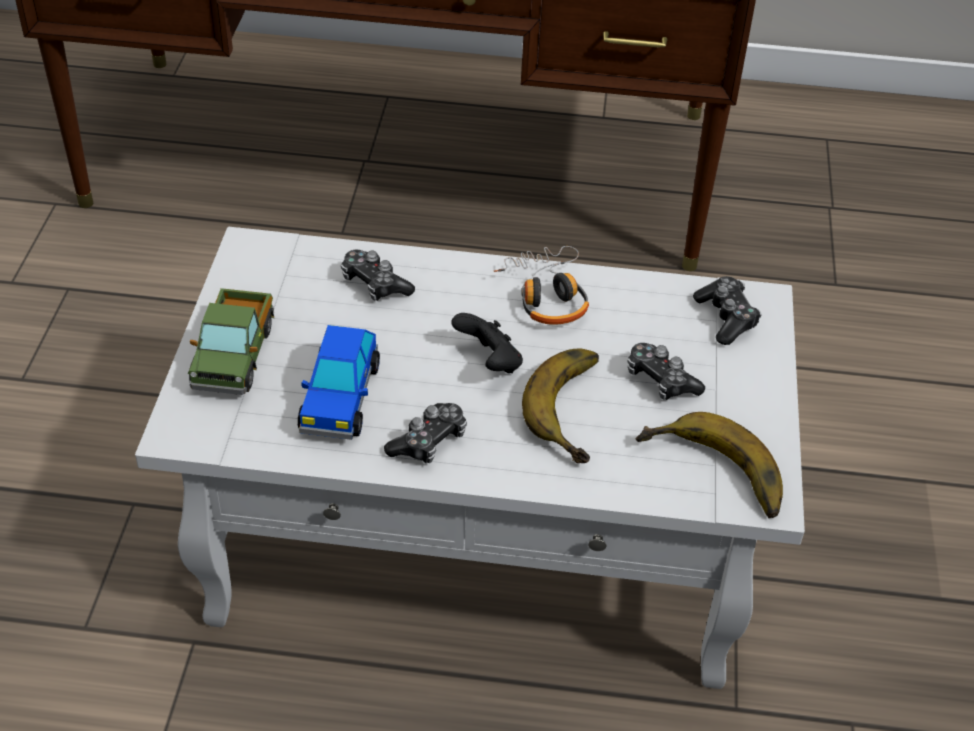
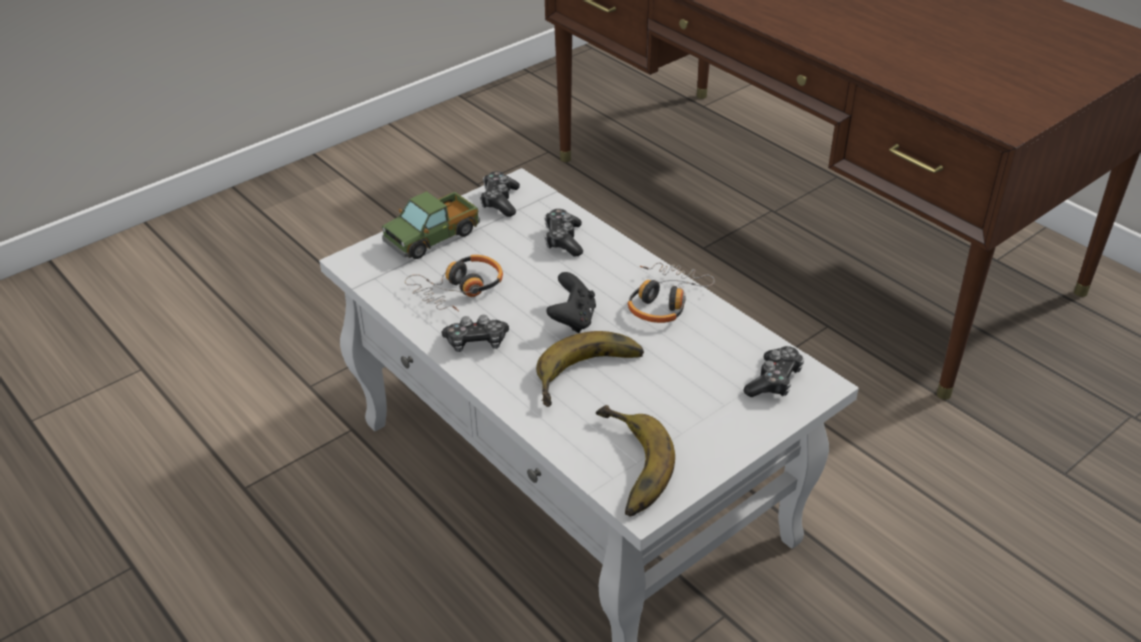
camera: 45 degrees right, 5 degrees down
toy car [298,325,380,440] -> headphones [405,255,503,312]
game controller [627,343,705,400] -> game controller moved to [480,171,520,217]

